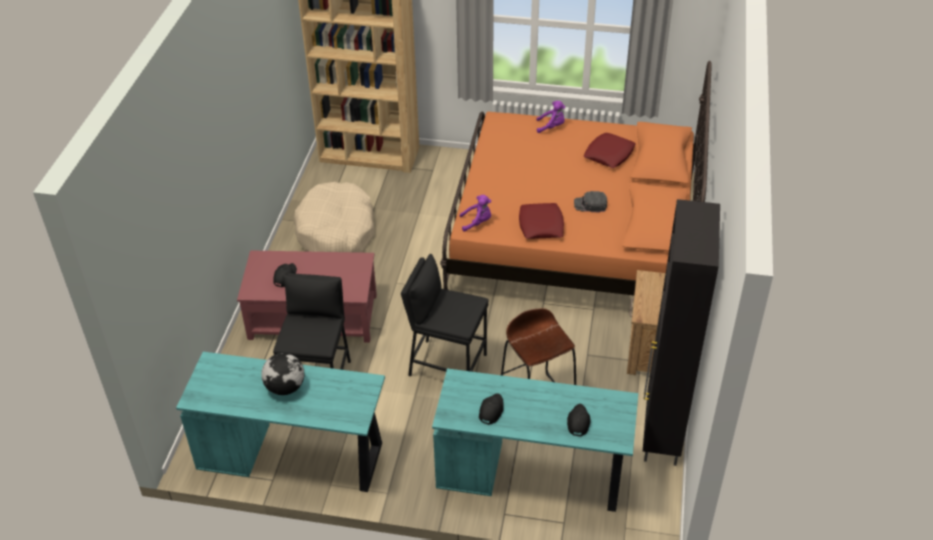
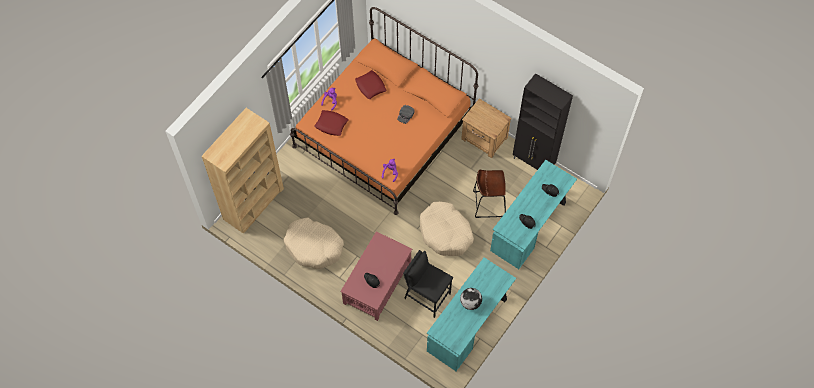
camera: 65 degrees left, 20 degrees up
black stool [401,254,489,376] -> beige dog bed [420,202,474,256]
red pillow [519,203,564,239] -> red pillow moved to [314,110,349,136]

